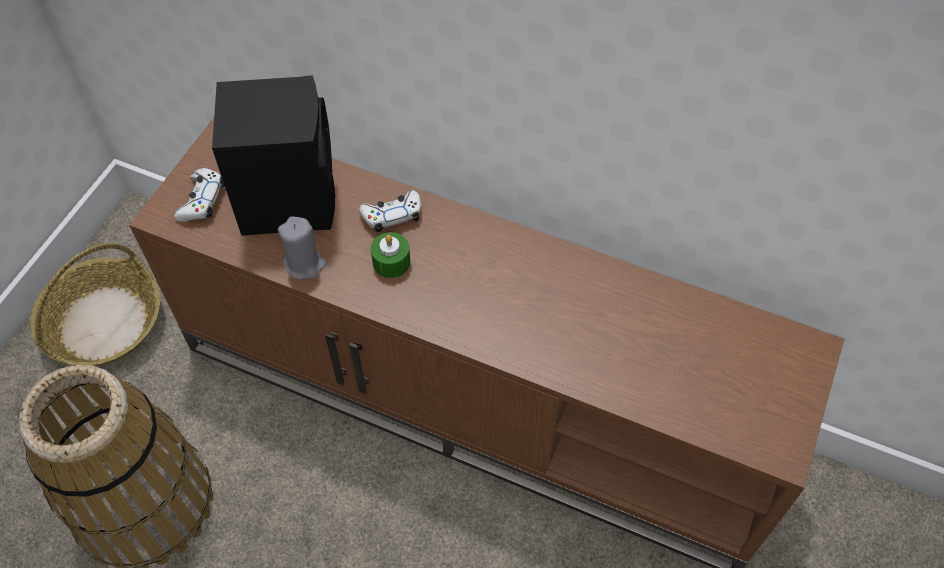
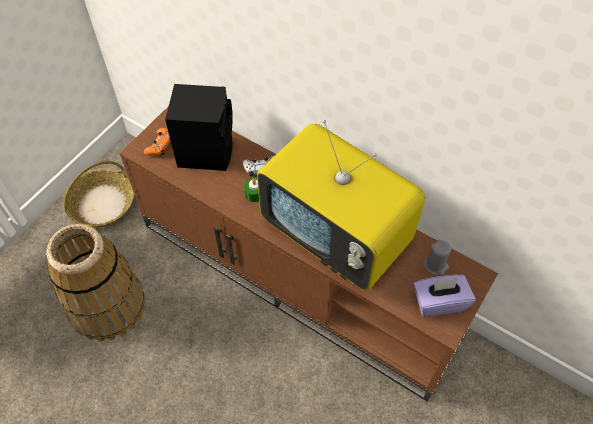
camera: 10 degrees right, 0 degrees up
white game controller [174,168,225,222] -> orange game controller [144,128,170,156]
grey candle [278,216,327,279] -> grey candle moved to [423,240,452,275]
none -> television [257,120,425,290]
none -> purple tissue box [413,275,476,317]

